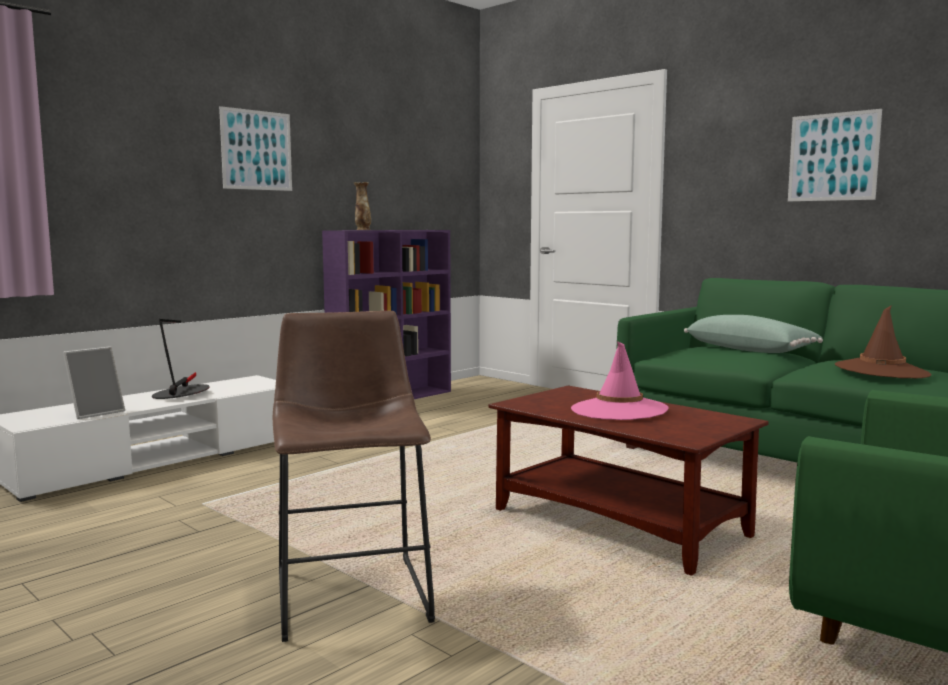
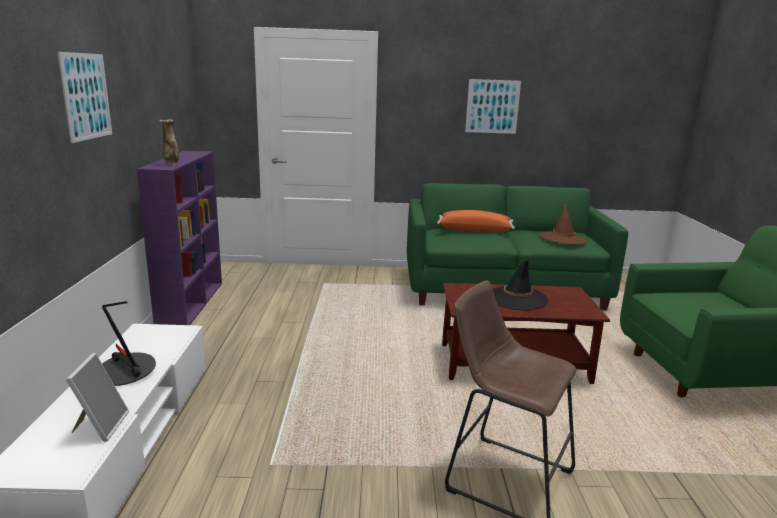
camera: 45 degrees left, 10 degrees up
pink hat [571,341,669,420] -> black hat [493,260,548,310]
green pillow [684,315,823,353] -> orange pillow [437,210,515,232]

